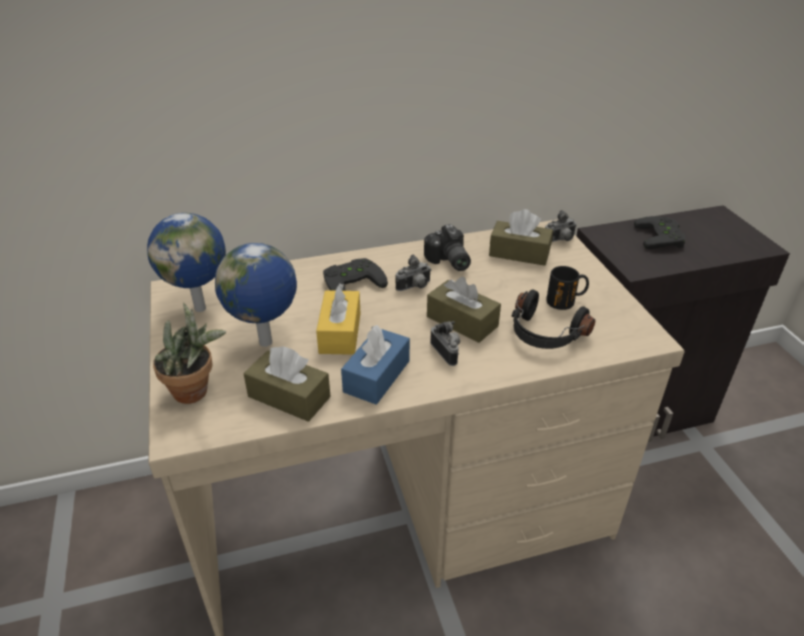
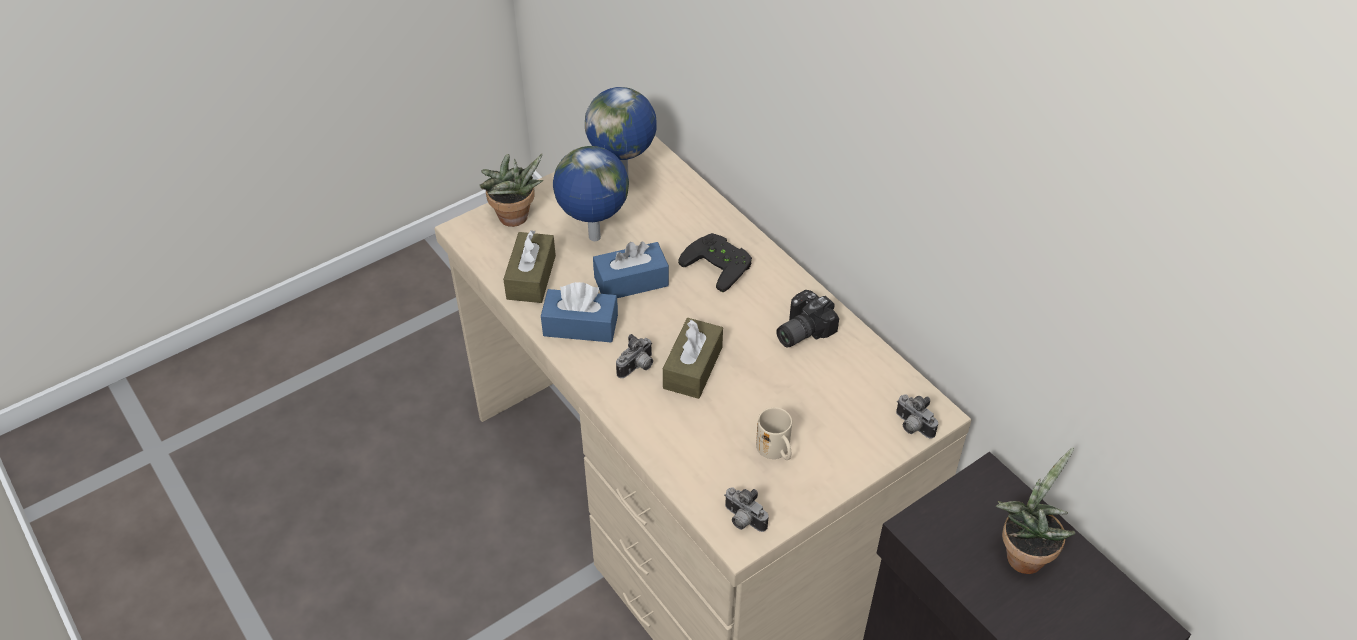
camera: 70 degrees right, 10 degrees up
yellow tissue box [316,283,360,355] -> blue tissue box [593,242,669,298]
camera [396,255,431,291] -> camera moved to [724,488,769,532]
brown tissue box [489,209,553,266] -> none
black headphones [511,290,595,349] -> none
black mug [546,266,589,310] -> beige mug [756,407,792,460]
black game controller [634,216,685,249] -> potted plant [996,447,1075,574]

